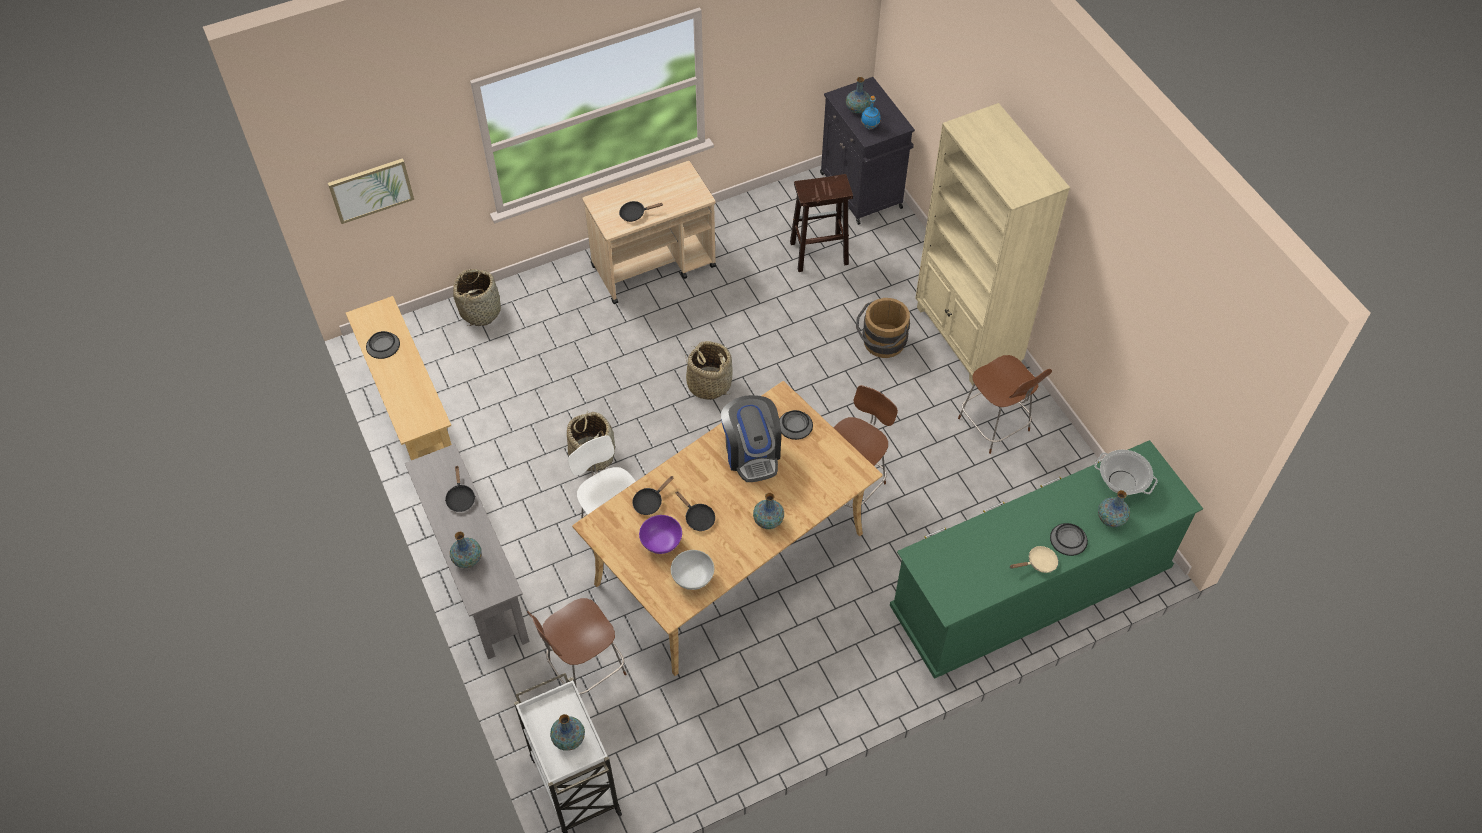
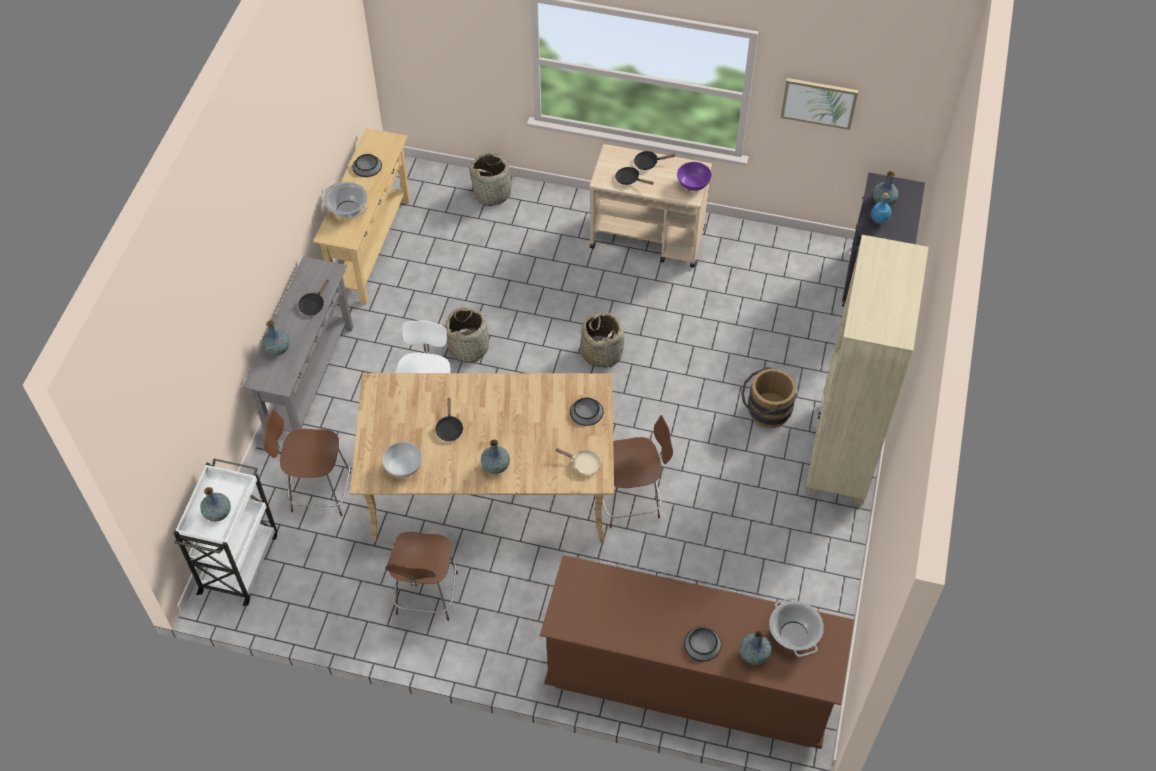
camera: 40 degrees right, 0 degrees up
picture [328,158,414,224] -> picture moved to [781,78,858,130]
black frying pan [632,476,674,515] -> black frying pan moved to [634,151,675,170]
purple bowl [639,515,682,554] -> purple bowl moved to [677,162,712,191]
coffee machine [721,395,781,482] -> none
brown stool [790,174,853,272] -> none
green dresser [890,440,1203,679] -> brown dresser [540,555,854,749]
brown chair [958,355,1052,454] -> brown chair moved to [385,532,458,621]
beige frying pan [1010,546,1058,573] -> beige frying pan moved to [556,448,601,475]
none -> cooking pot [324,182,368,218]

